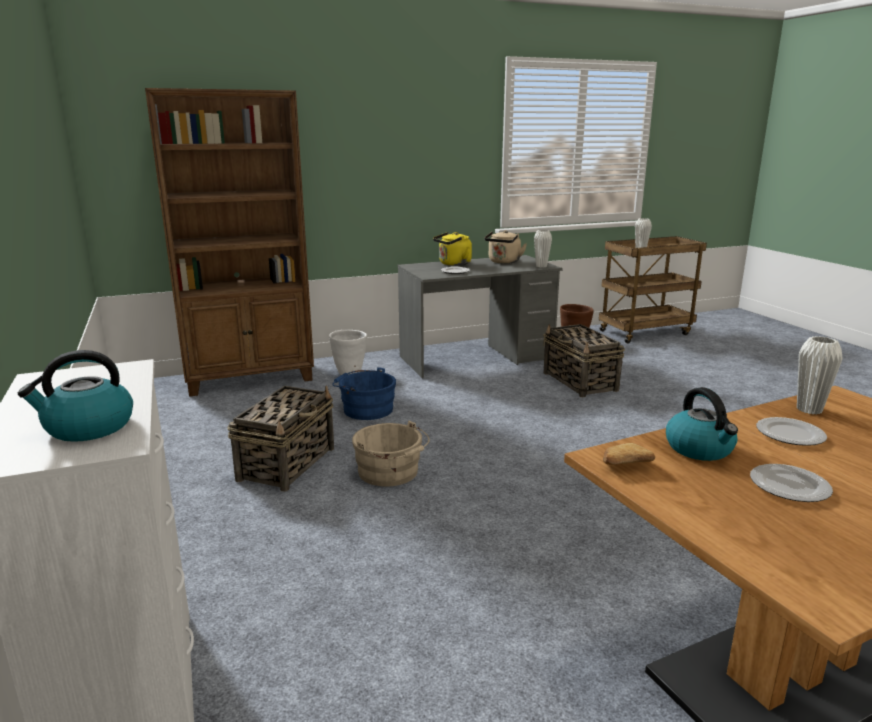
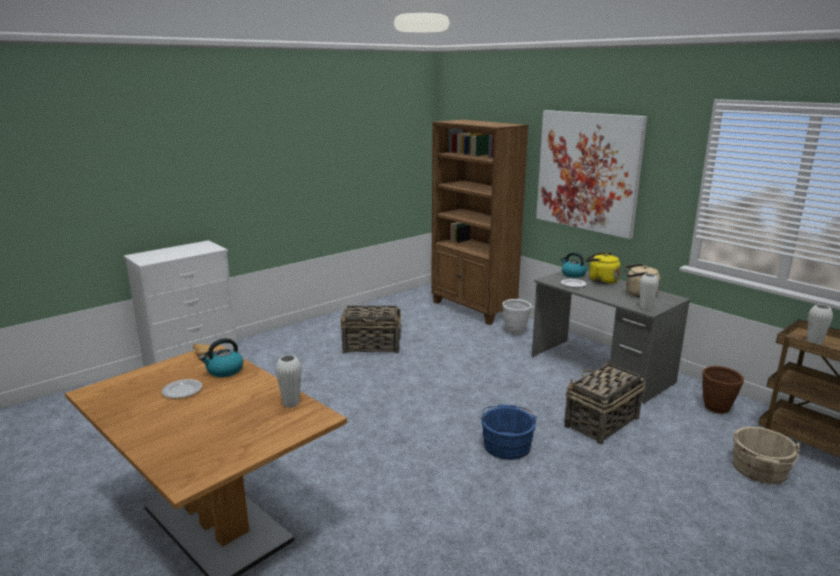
camera: 70 degrees right, 0 degrees up
kettle [18,350,133,442] -> kettle moved to [561,252,587,278]
blue bucket [332,367,396,420] -> blue bucket moved to [481,404,537,460]
beige bucket [352,421,430,487] -> beige bucket moved to [733,427,800,484]
plate [756,417,827,446] -> none
none -> picture [536,110,647,239]

